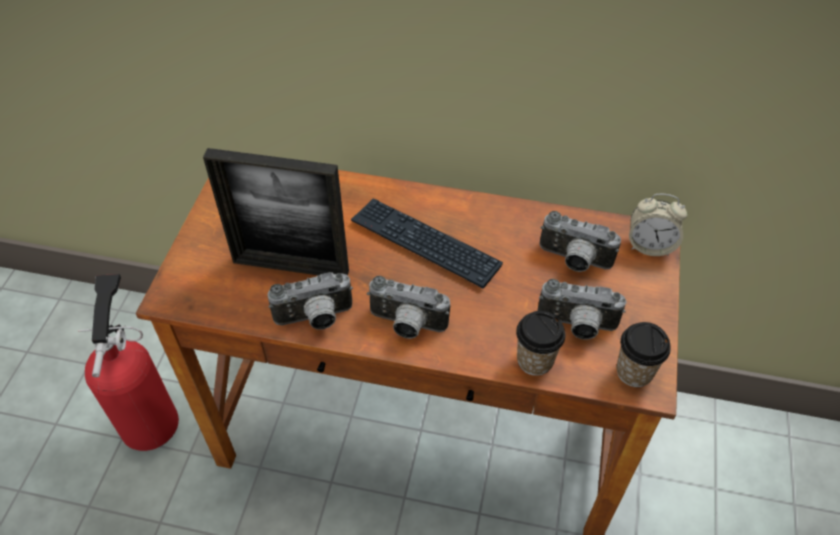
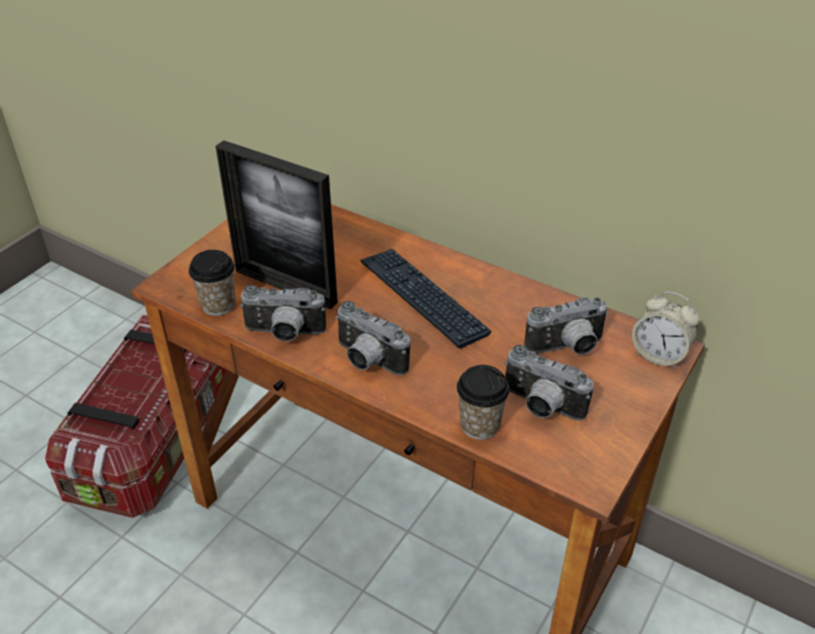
camera: 20 degrees right, 10 degrees down
fire extinguisher [78,274,179,451] -> storage box [45,315,226,518]
camera [539,211,621,272] -> camera turned 60 degrees counterclockwise [524,297,609,355]
cup [617,322,671,387] -> cup moved to [189,250,235,316]

